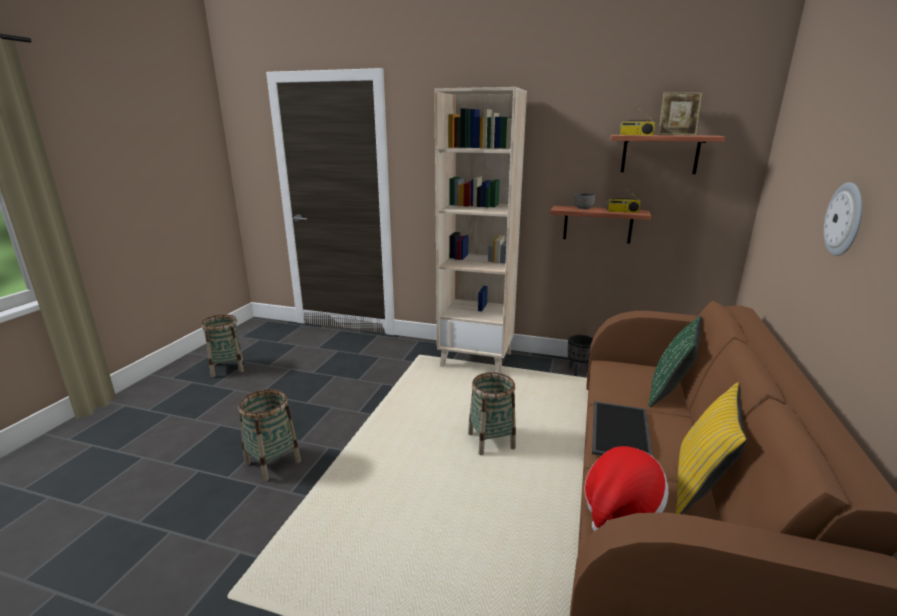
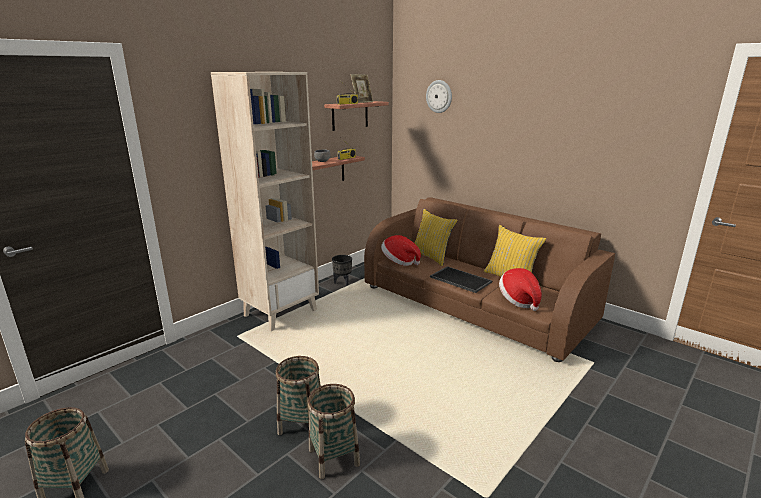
camera: 65 degrees left, 0 degrees up
basket [468,372,516,455] -> basket moved to [276,356,321,435]
green pillow [649,316,702,407] -> yellow pillow [414,209,458,266]
wall clock [824,182,863,256] -> wall clock moved to [426,80,452,113]
none -> hat [381,235,421,266]

